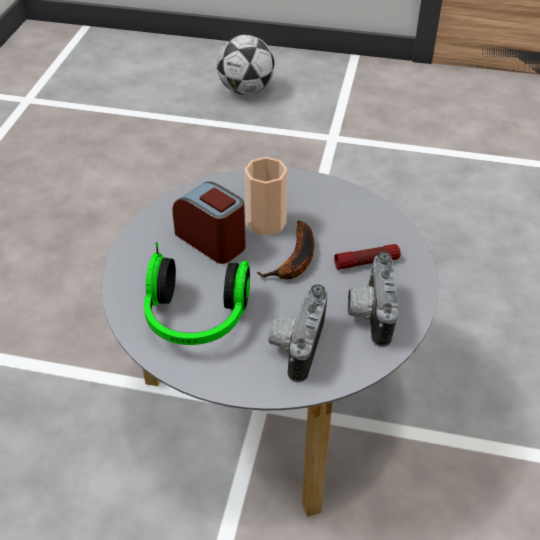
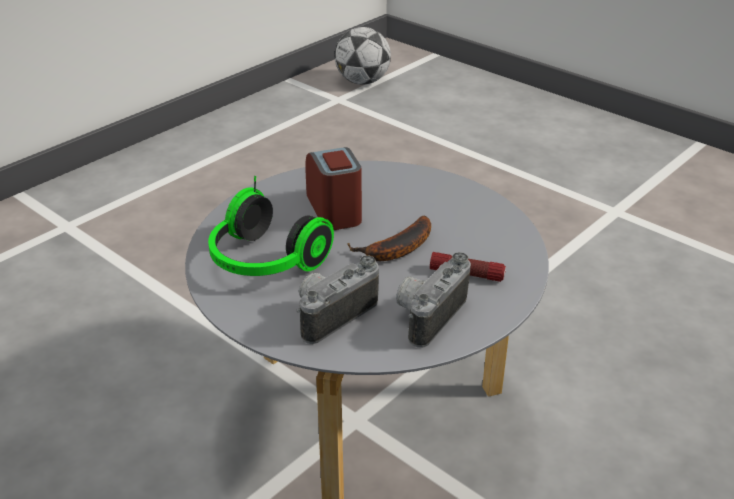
camera: 30 degrees right, 10 degrees down
football [216,35,275,95] -> football moved to [335,27,391,85]
cup [244,157,288,236] -> none

